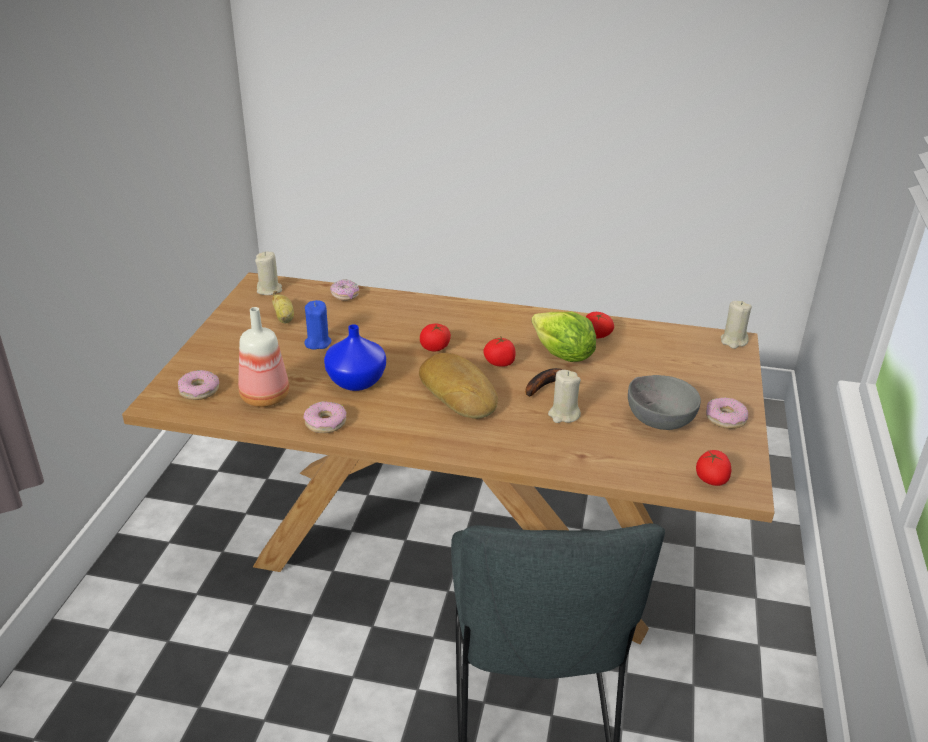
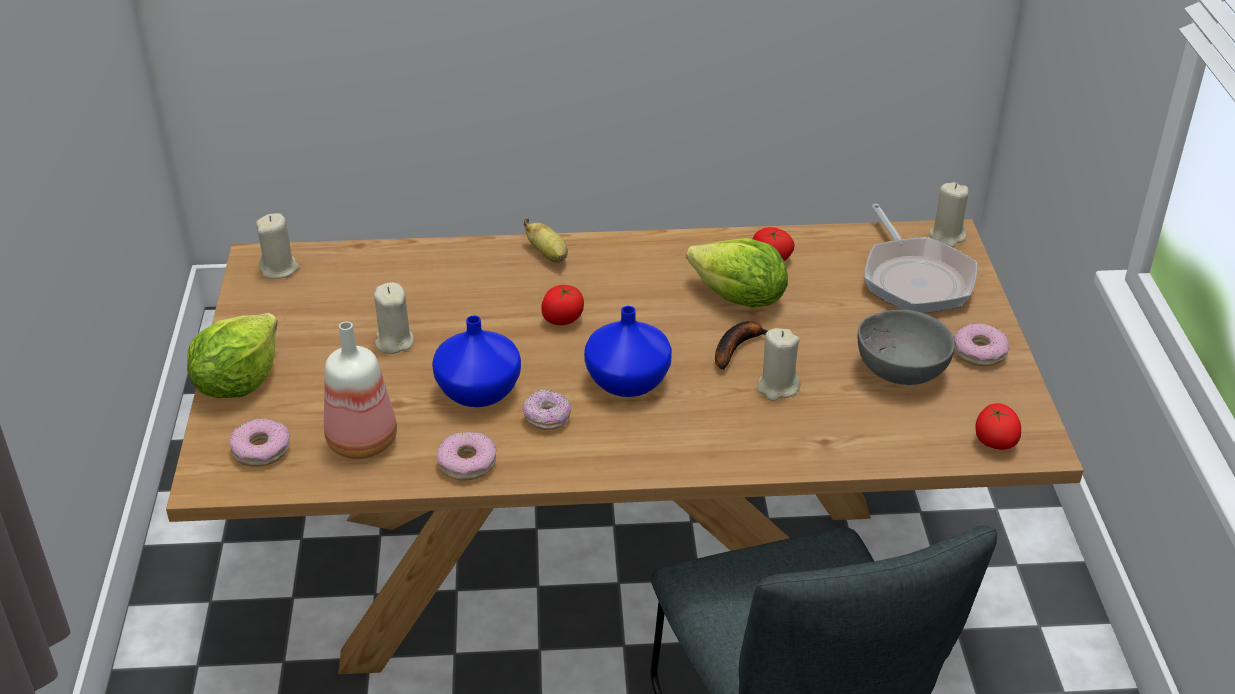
camera: 15 degrees left, 5 degrees up
banana [272,291,294,324] -> banana moved to [523,218,568,263]
blue candle [304,300,331,350] -> beige candle [374,283,414,354]
donut [330,279,359,301] -> donut moved to [522,389,571,430]
bread [419,353,498,419] -> blue vase [584,306,672,397]
tomato [483,337,516,367] -> none
none -> lettuce [187,313,278,398]
none -> frying pan [864,204,977,313]

